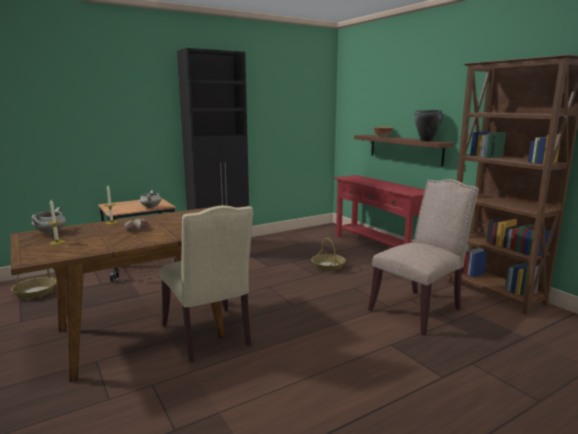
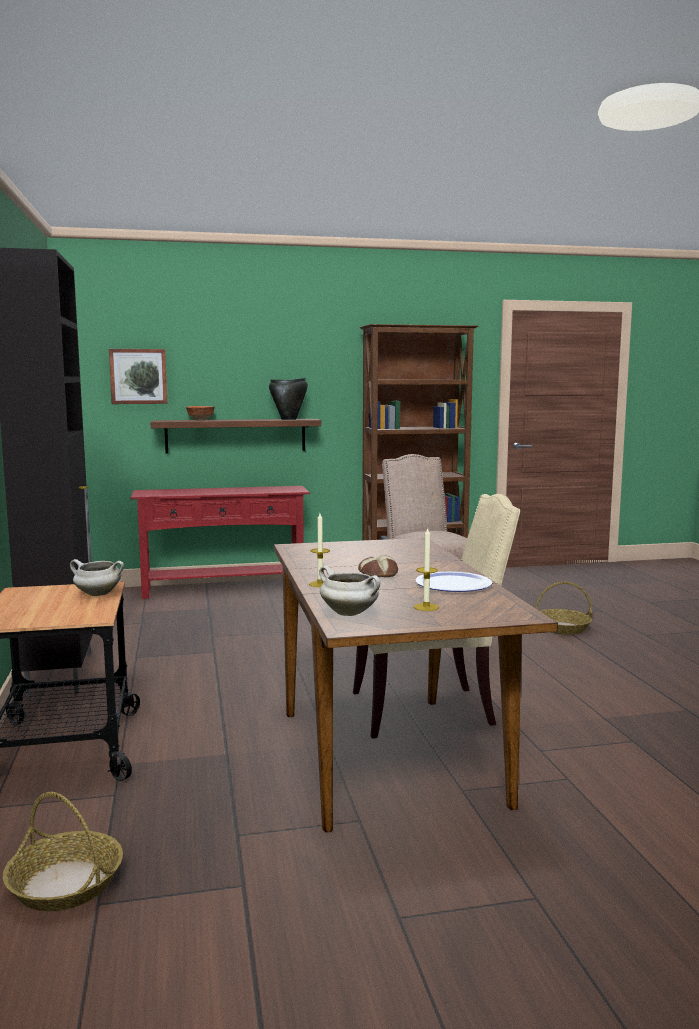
camera: 70 degrees left, 5 degrees down
basket [311,237,346,271] -> basket moved to [535,581,593,634]
none -> picture [109,349,167,404]
none -> plate [415,571,493,592]

